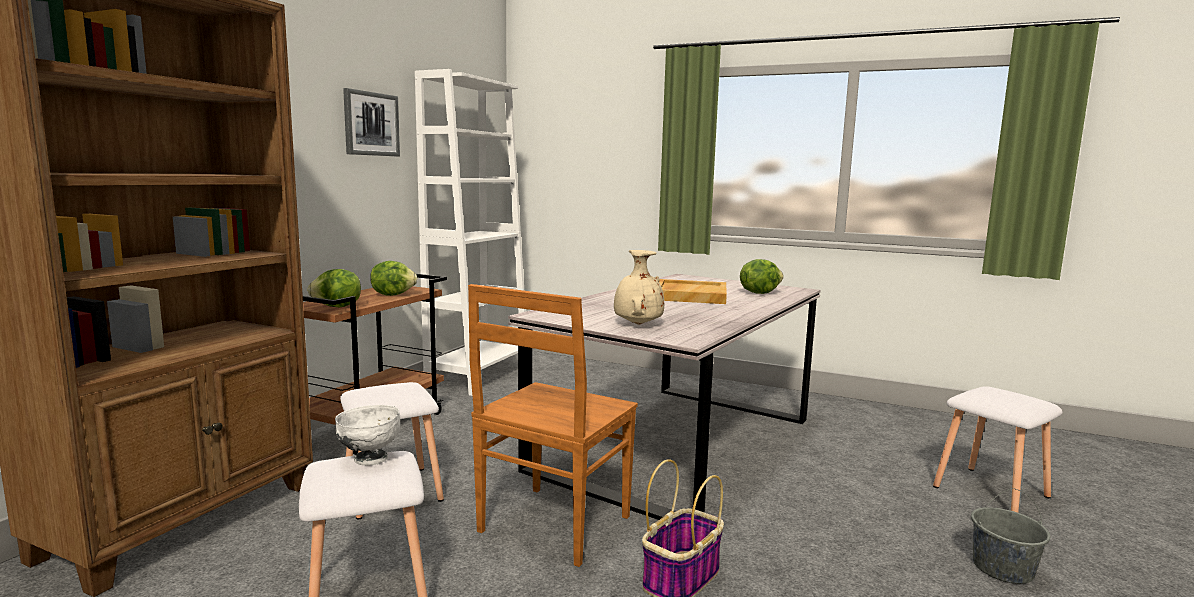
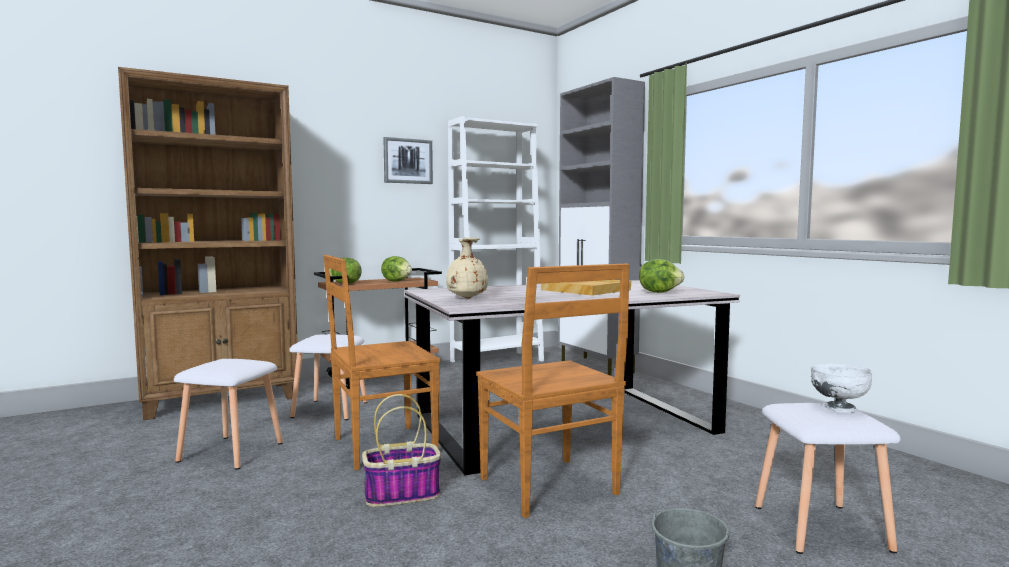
camera: 35 degrees right, 5 degrees down
white bowl [335,405,400,466] -> white bowl moved to [811,364,872,413]
none -> brown chair [476,264,630,518]
none -> grey cabinet [558,77,645,376]

